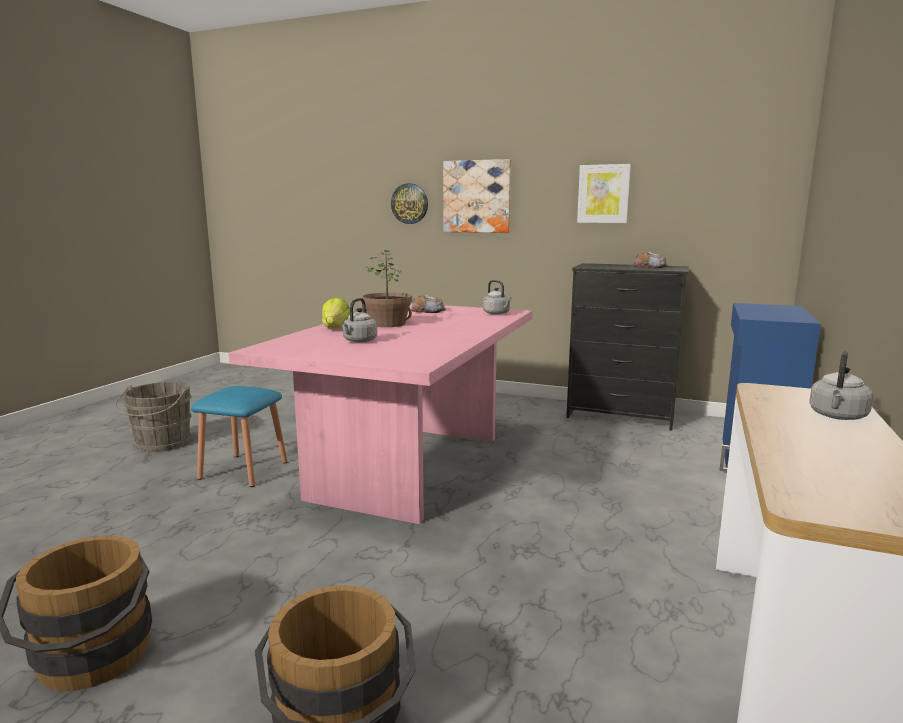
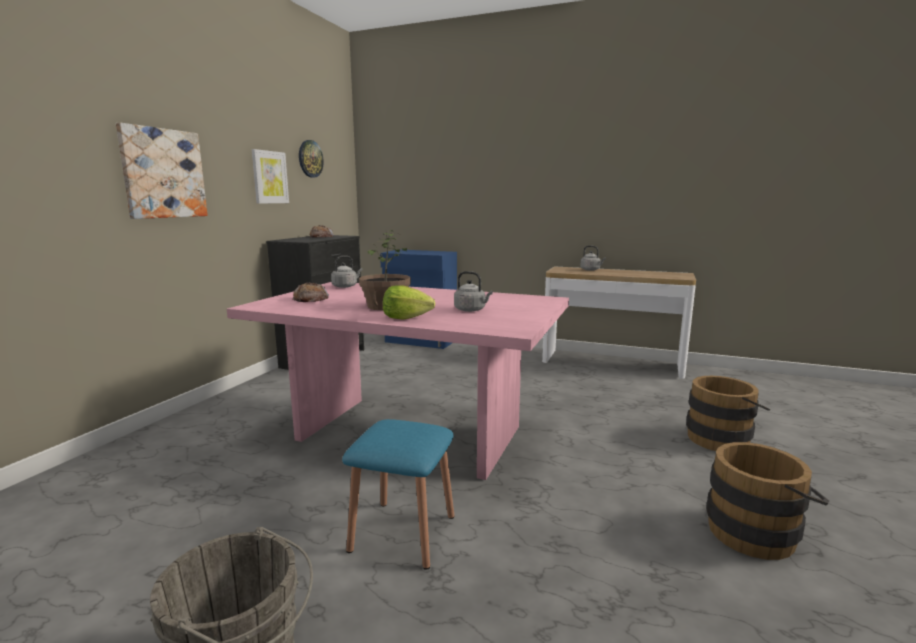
camera: 90 degrees left, 0 degrees up
wall clock [391,183,428,224] -> wall clock moved to [299,140,324,178]

